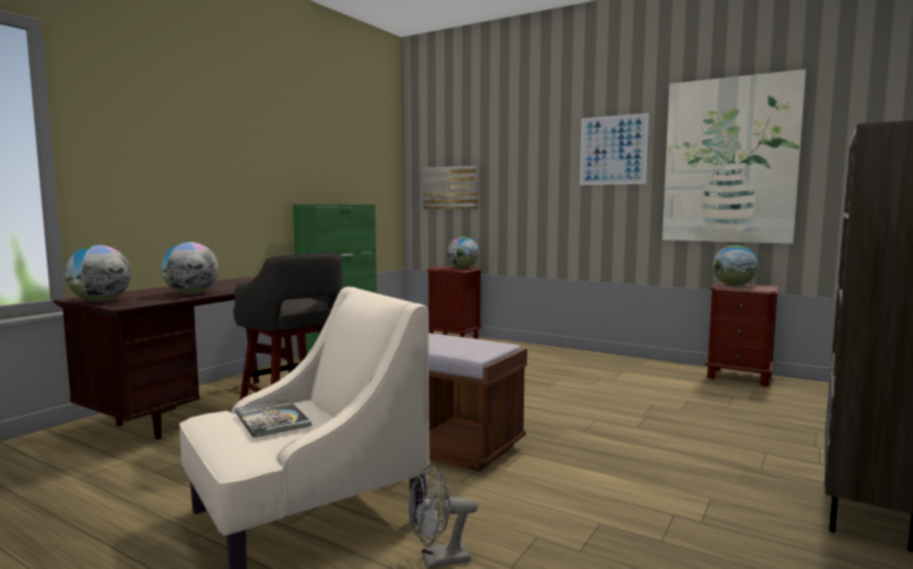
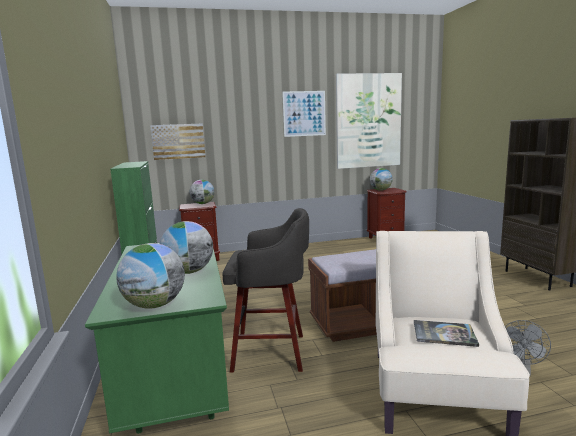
camera: 45 degrees left, 5 degrees up
brown desk [53,277,294,439] -> green desk [85,243,229,434]

